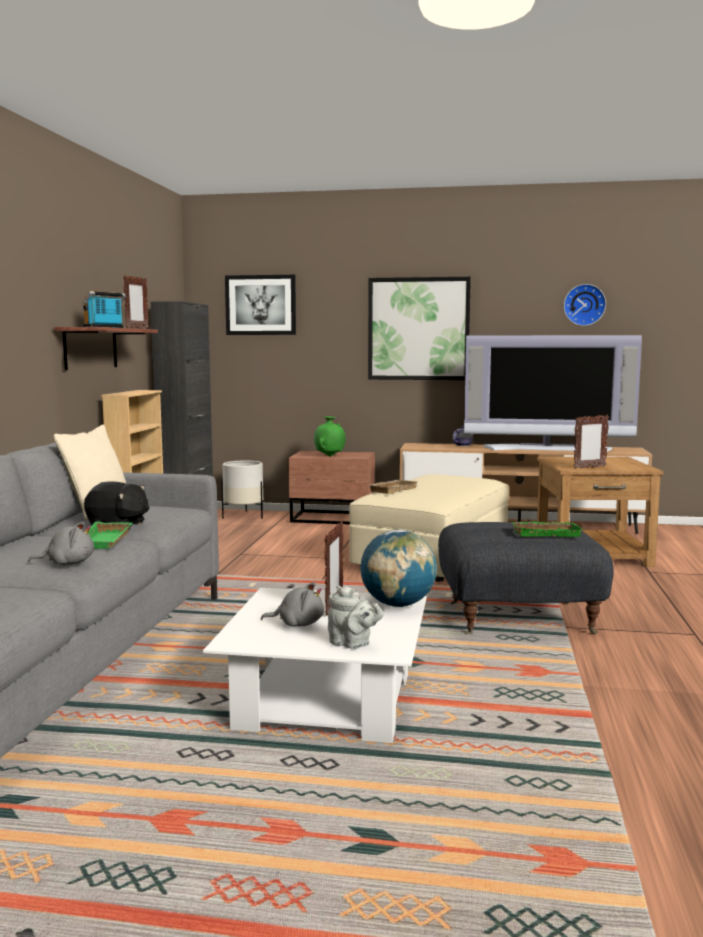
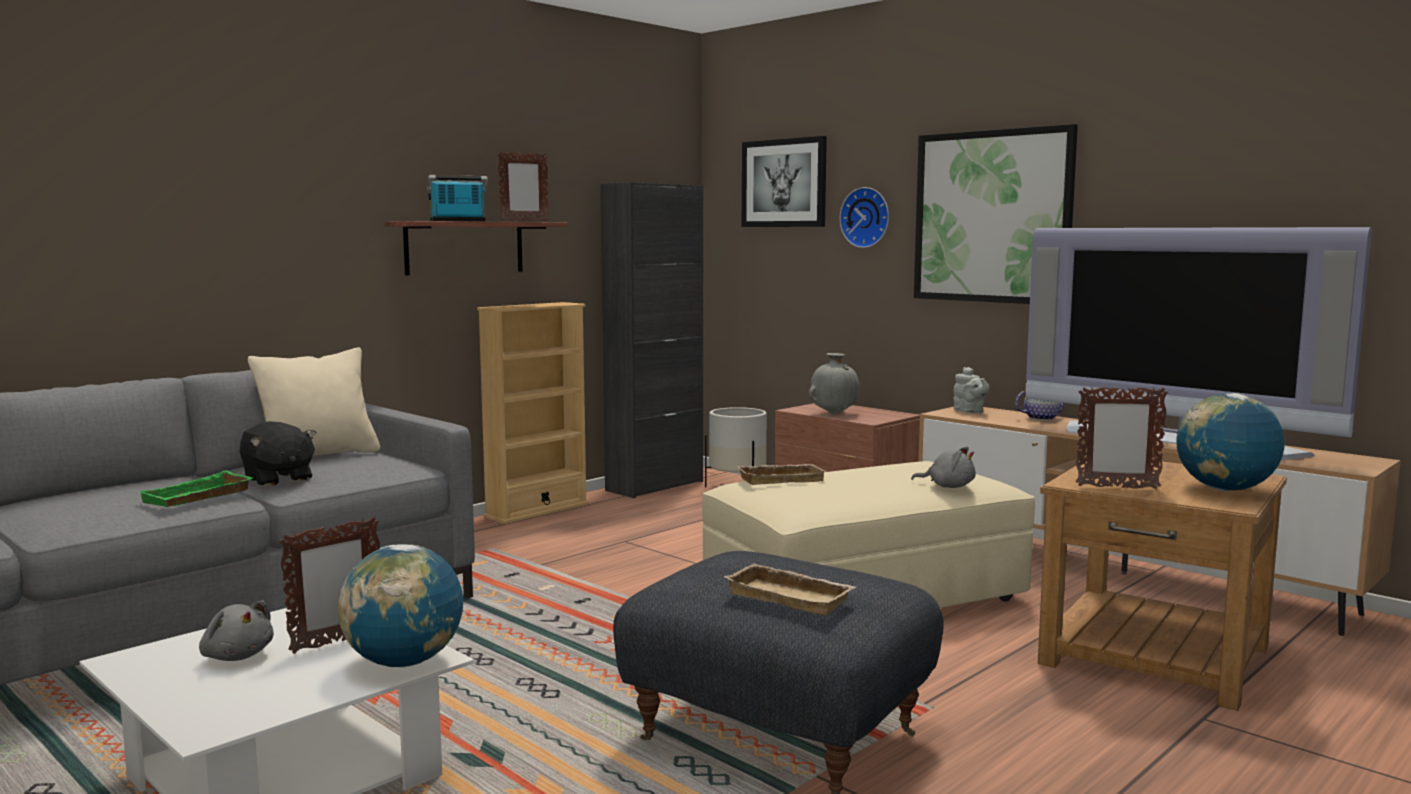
camera: 35 degrees right, 0 degrees up
grey plush toy [28,521,94,565] -> grey plush toy moved to [911,446,976,488]
green vase [314,416,346,456] -> grey vase [809,353,860,415]
grey teapot [328,586,384,649] -> grey teapot moved to [953,367,989,413]
green tray [511,521,583,537] -> beige tray [724,563,856,615]
wall clock [564,284,606,326] -> wall clock moved to [839,187,889,248]
none -> globe [1176,393,1285,491]

